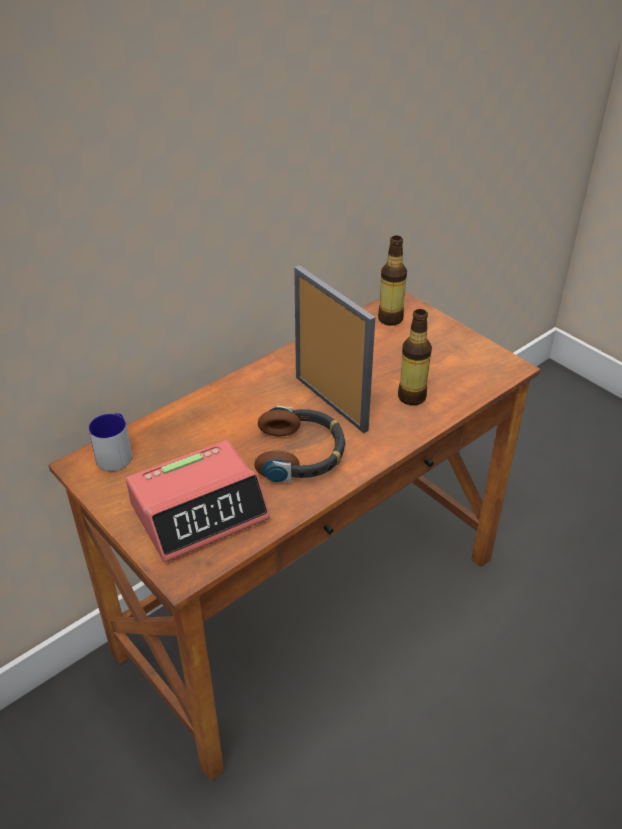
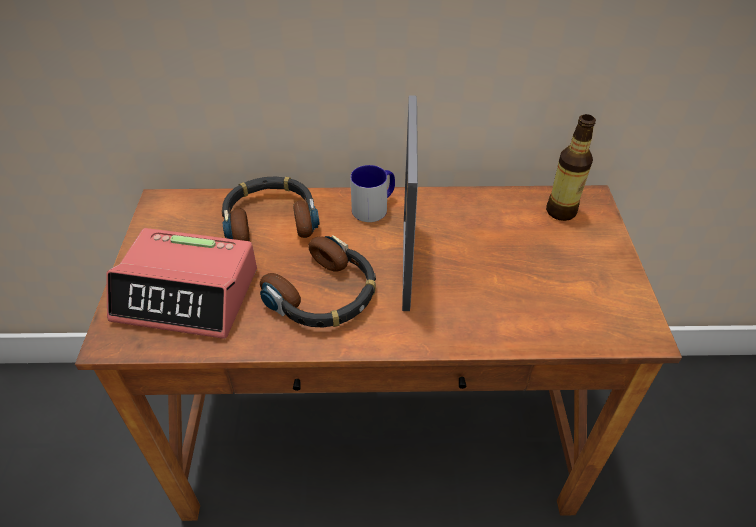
camera: 40 degrees right, 5 degrees up
mug [88,413,132,471] -> mug moved to [350,165,395,222]
bottle [398,309,432,405] -> none
none -> headphones [221,177,319,241]

